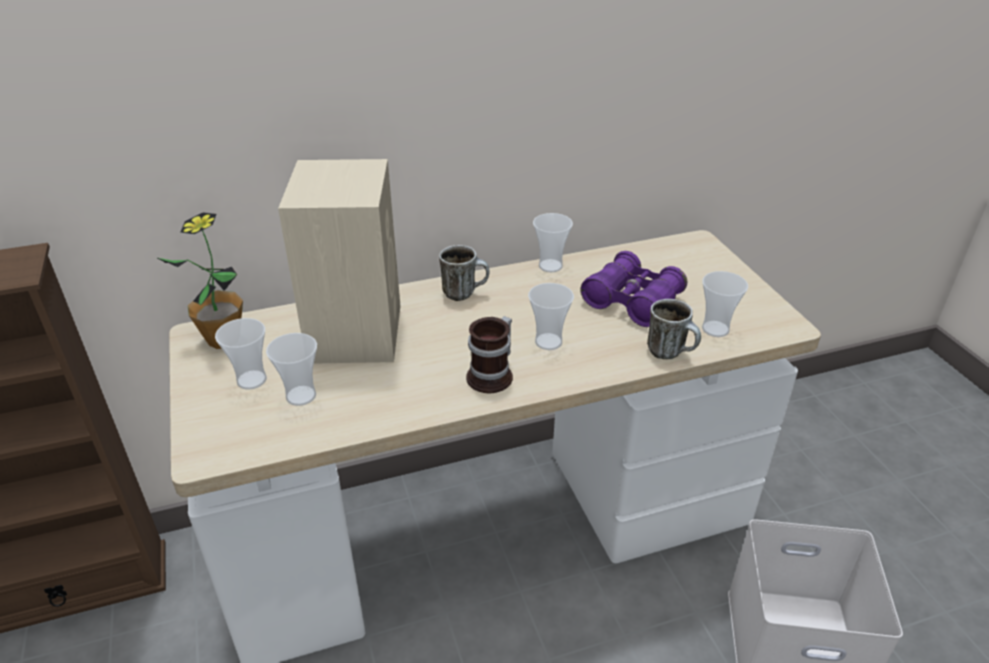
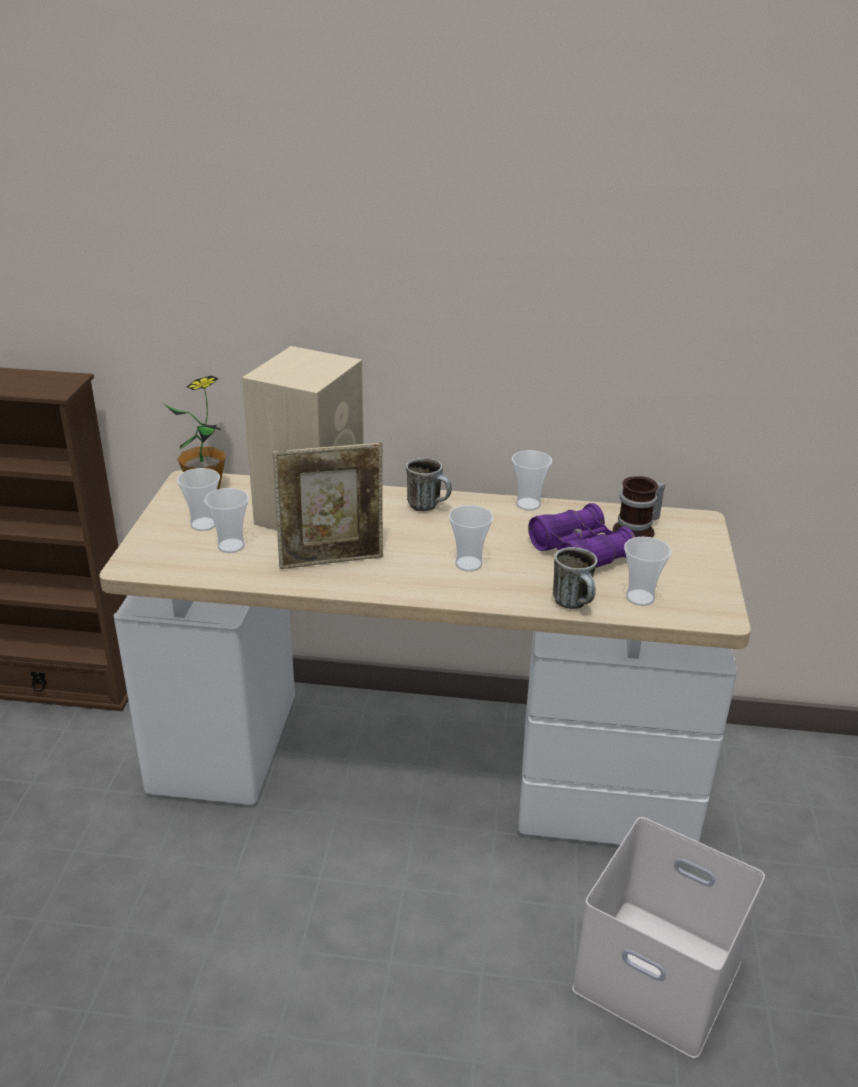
camera: 25 degrees right, 5 degrees down
mug [466,316,513,393] -> mug moved to [613,476,666,538]
none -> picture frame [273,443,383,569]

